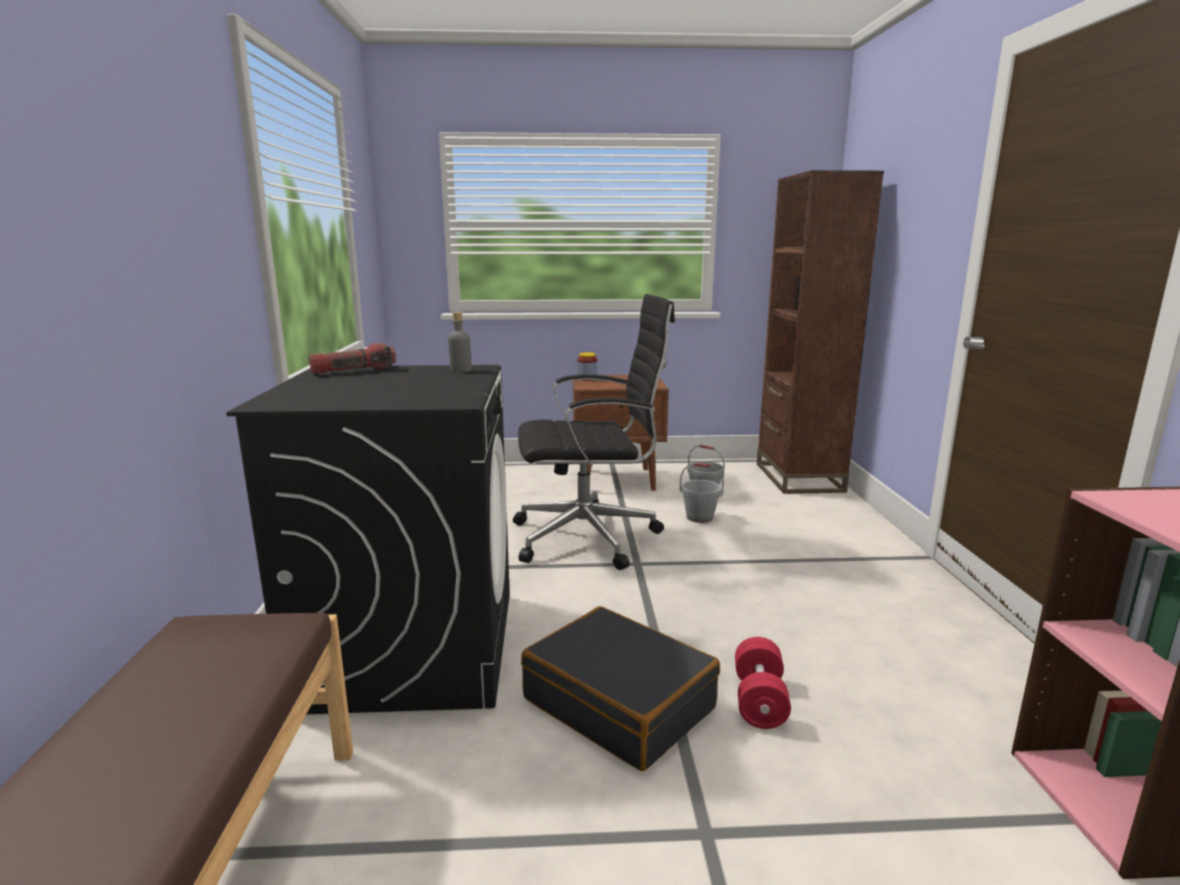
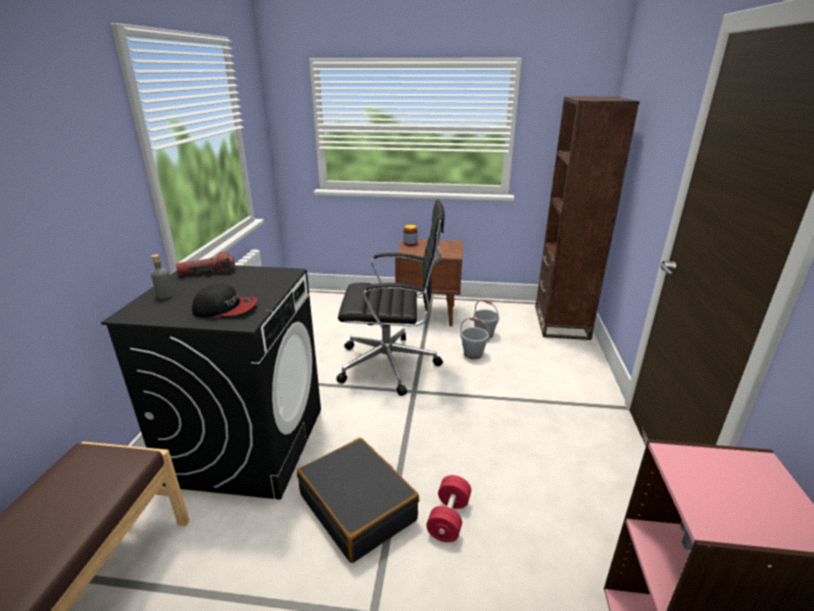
camera: 10 degrees right, 10 degrees up
grey bottle [448,312,472,372] -> grey bottle moved to [151,254,174,299]
none -> cap [192,284,257,317]

